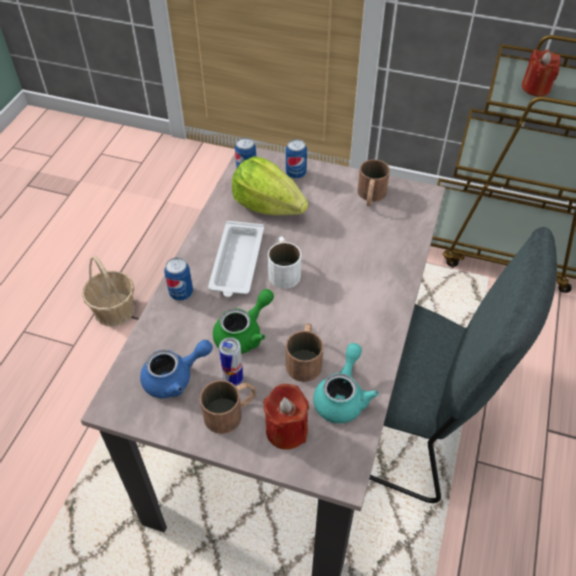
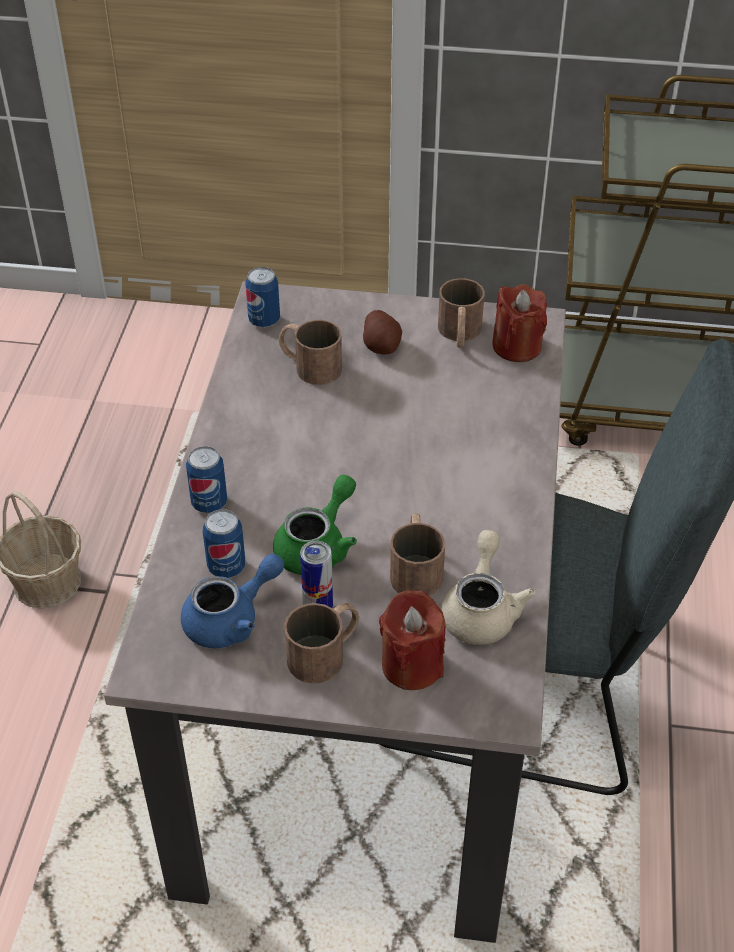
camera: 10 degrees left, 5 degrees down
white tray [208,221,264,297] -> none
lettuce [232,156,308,216] -> brown mug [279,320,342,385]
white mug [268,237,301,289] -> none
can [286,139,307,179] -> can moved to [203,509,245,578]
turquoise teapot [313,343,379,423] -> beige teapot [441,530,536,645]
red candle [522,50,561,97] -> red candle moved to [492,284,547,362]
none -> potato [363,310,402,354]

